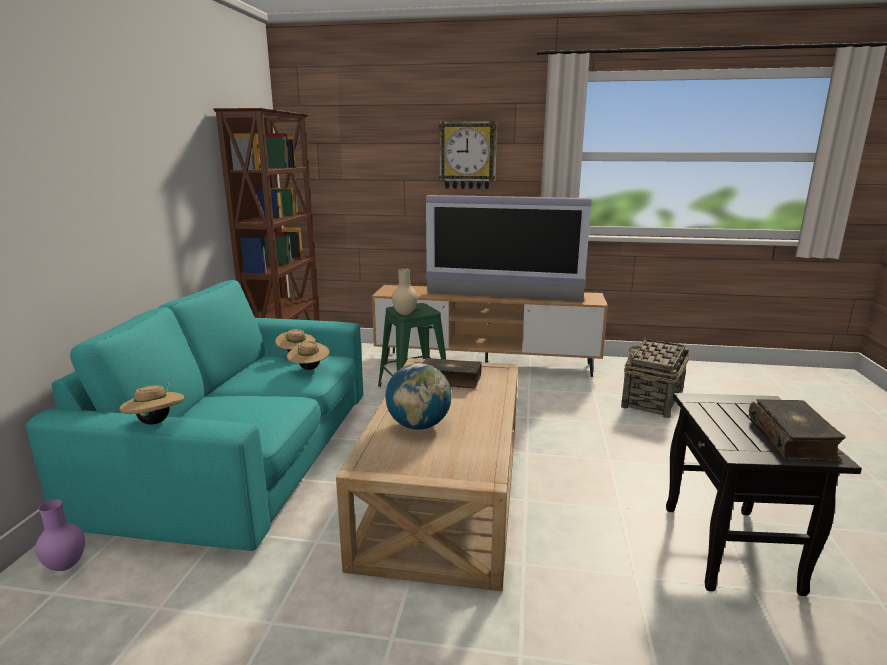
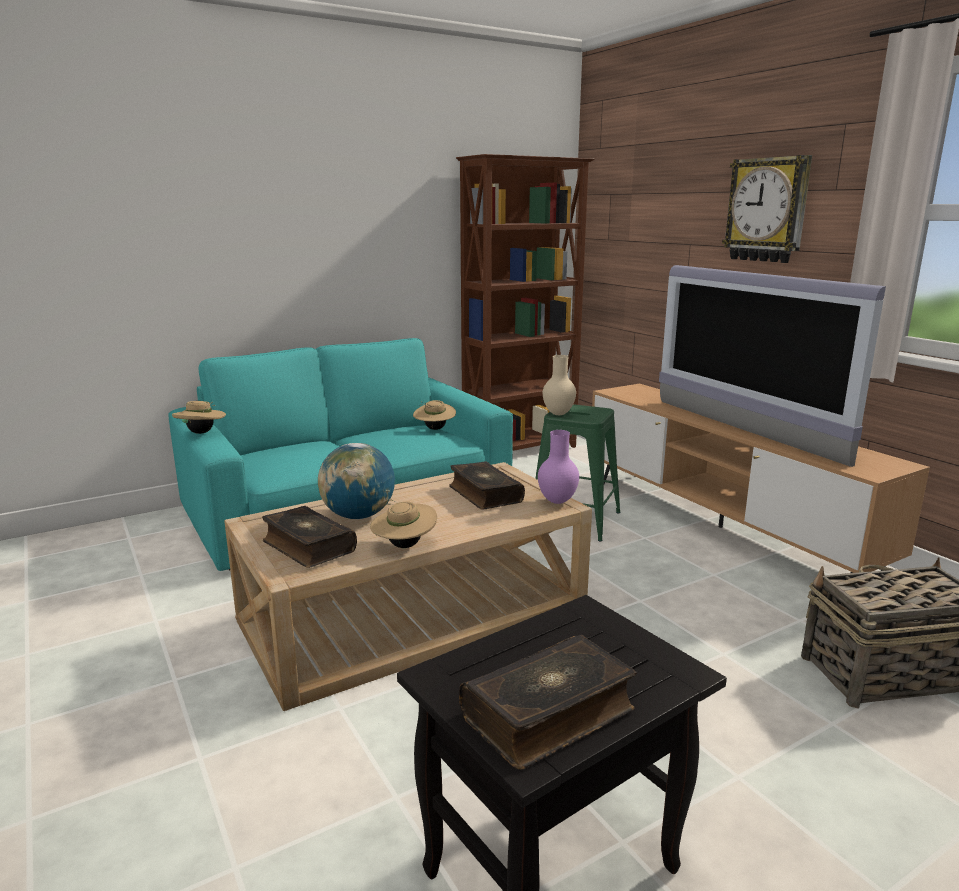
camera: 50 degrees right, 0 degrees up
purple vase [35,500,85,571] -> purple vase moved to [538,430,579,504]
beige hat [287,341,329,370] -> beige hat moved to [370,499,437,548]
none -> book [262,506,357,568]

